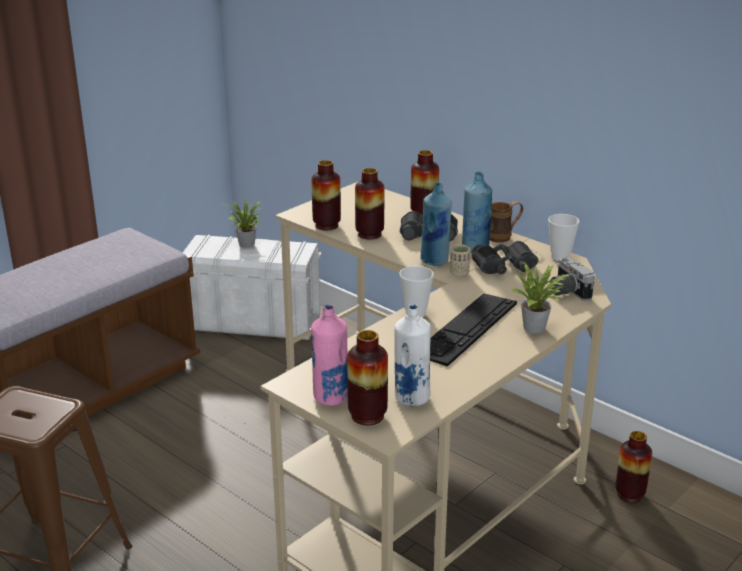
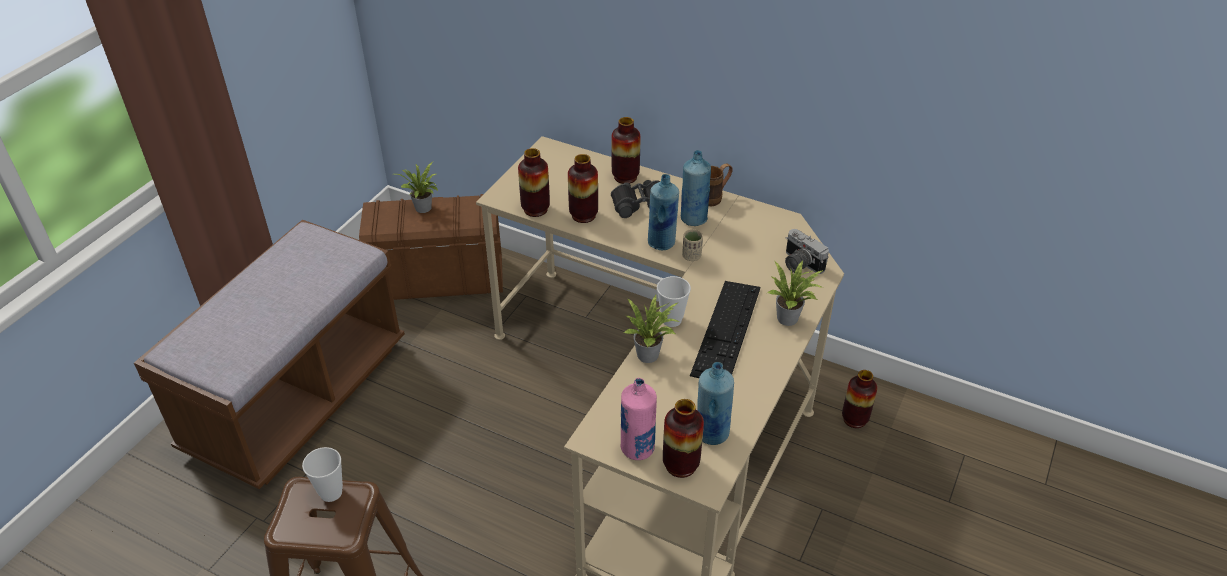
camera: 15 degrees left, 15 degrees up
white storage box [183,235,322,340] -> brown storage box [359,194,503,300]
white bottle [394,304,431,406] -> blue bottle [697,362,734,445]
black binoculars [472,241,539,275] -> none
cup [548,214,579,261] -> cup moved to [302,447,343,502]
none -> potted plant [624,295,680,363]

